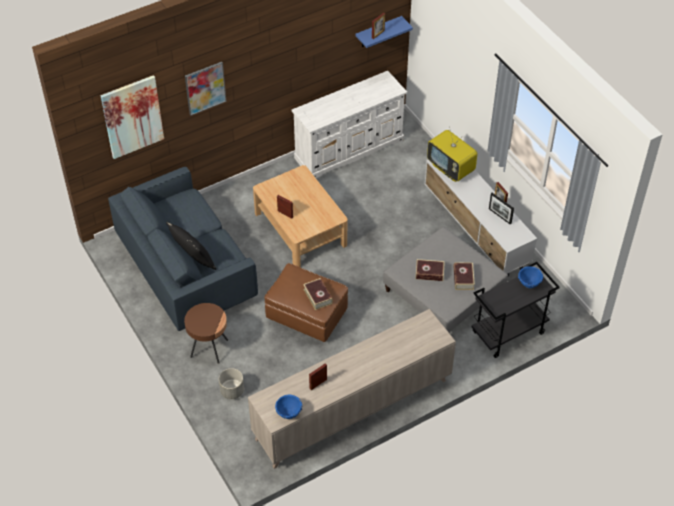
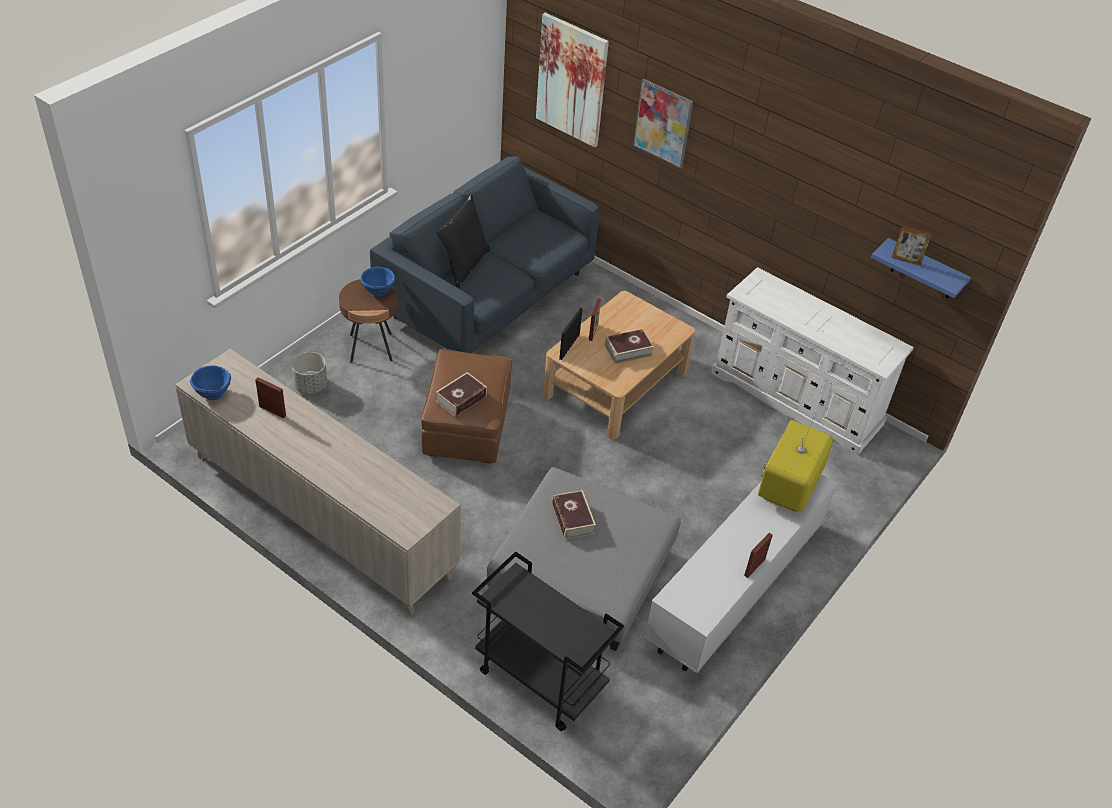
camera: 65 degrees right, 5 degrees down
book [454,263,475,290] -> book moved to [605,329,654,364]
picture frame [489,193,514,225] -> picture frame moved to [559,307,583,360]
blue bowl [518,266,543,288] -> blue bowl moved to [360,267,396,297]

